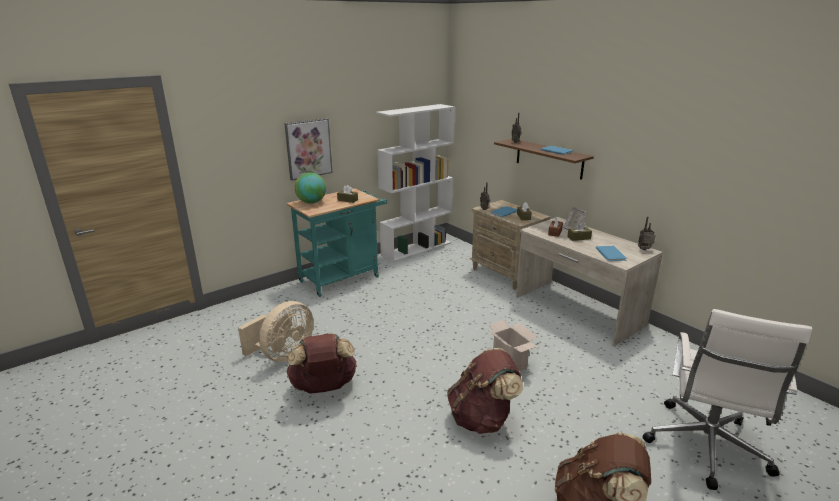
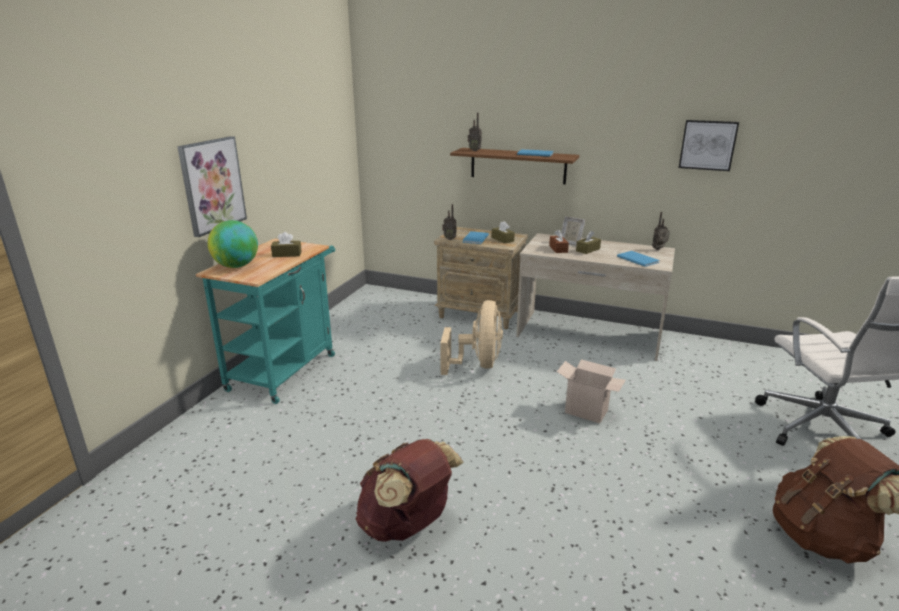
camera: 30 degrees left, 0 degrees up
beige fan [238,301,314,362] -> beige fan moved to [440,300,503,375]
white bookcase [376,104,455,262] -> none
brown backpack [447,348,523,434] -> none
none -> picture [679,120,739,171]

